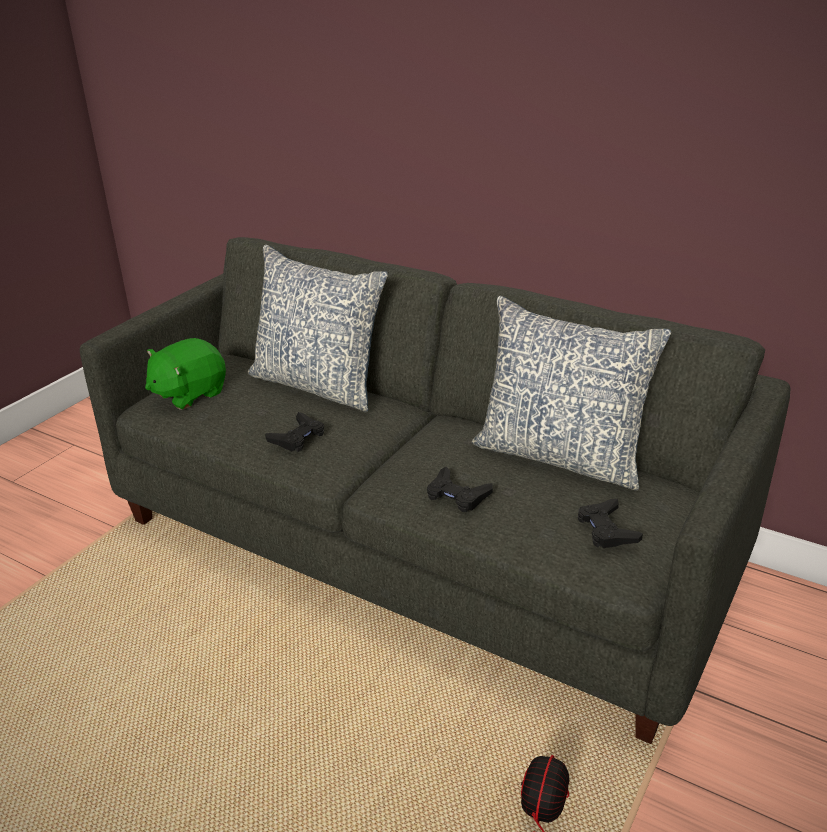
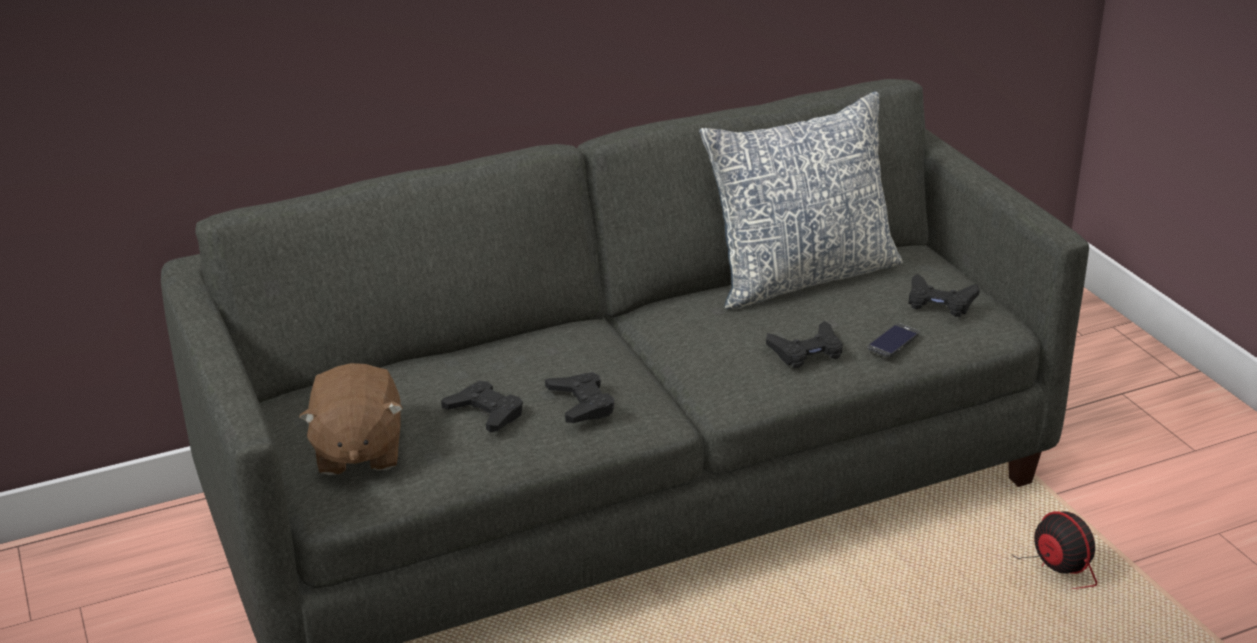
camera: 55 degrees left, 0 degrees up
green plush toy [145,338,226,410] -> brown plush toy [299,363,403,475]
pillow [248,245,388,412] -> none
none -> black game controller [441,381,523,433]
none -> phone [867,323,919,357]

